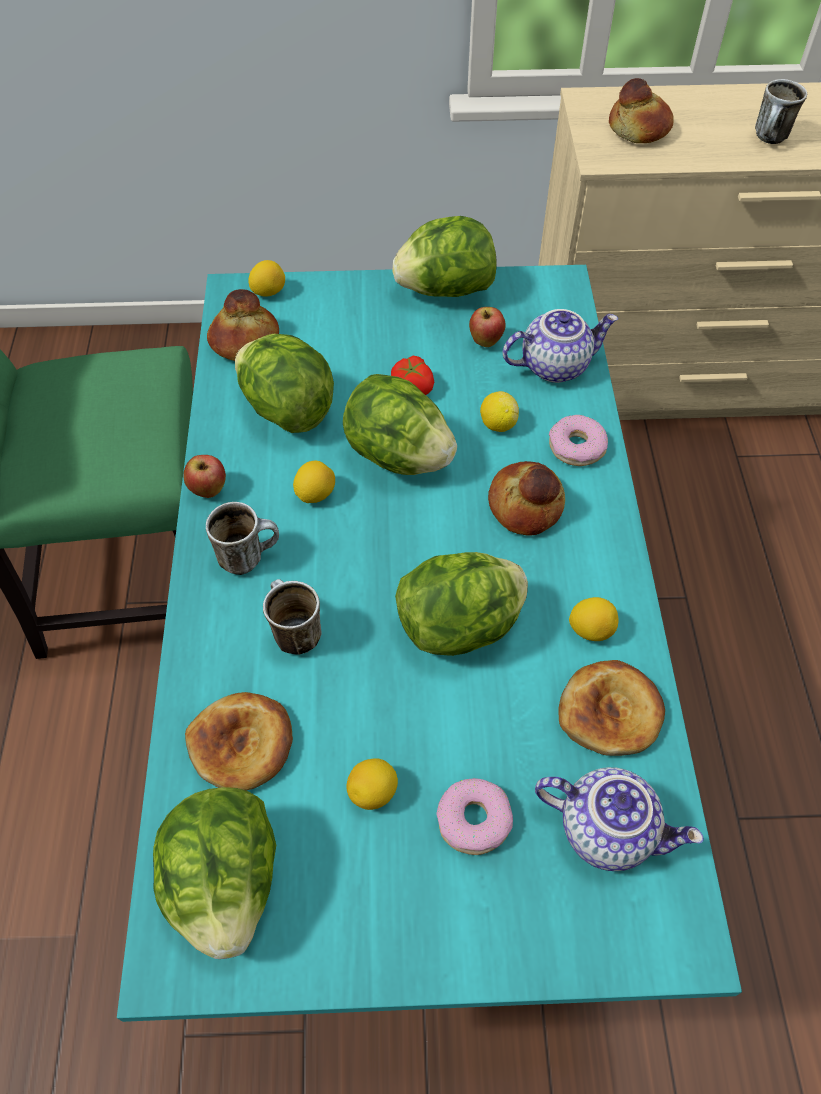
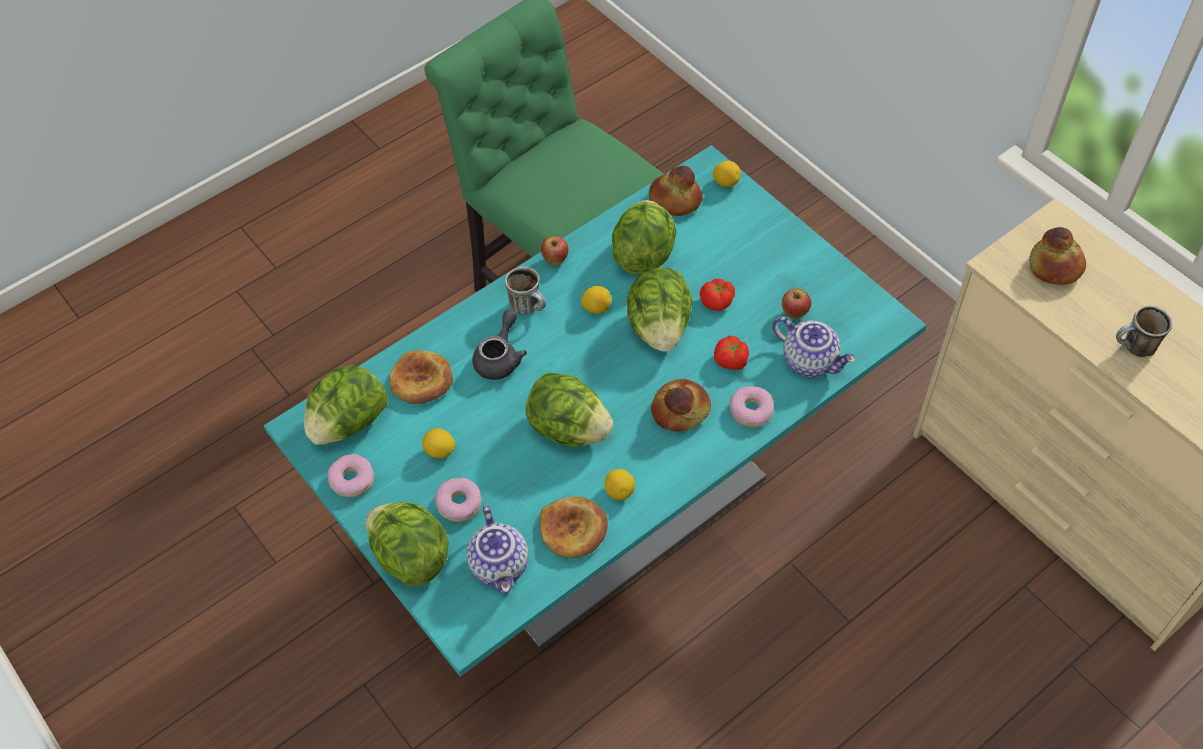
camera: 55 degrees right, 0 degrees up
mug [263,579,322,655] -> grey teapot [472,310,527,380]
lettuce [393,216,497,297] -> lettuce moved to [366,502,448,586]
lemon [480,391,519,432] -> tomato [714,336,749,370]
none -> donut [328,454,374,497]

